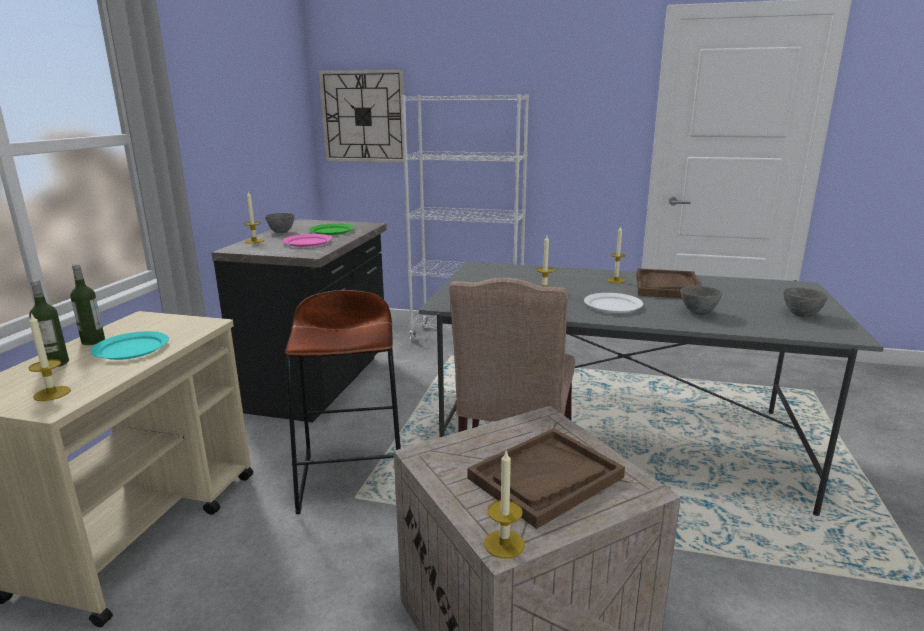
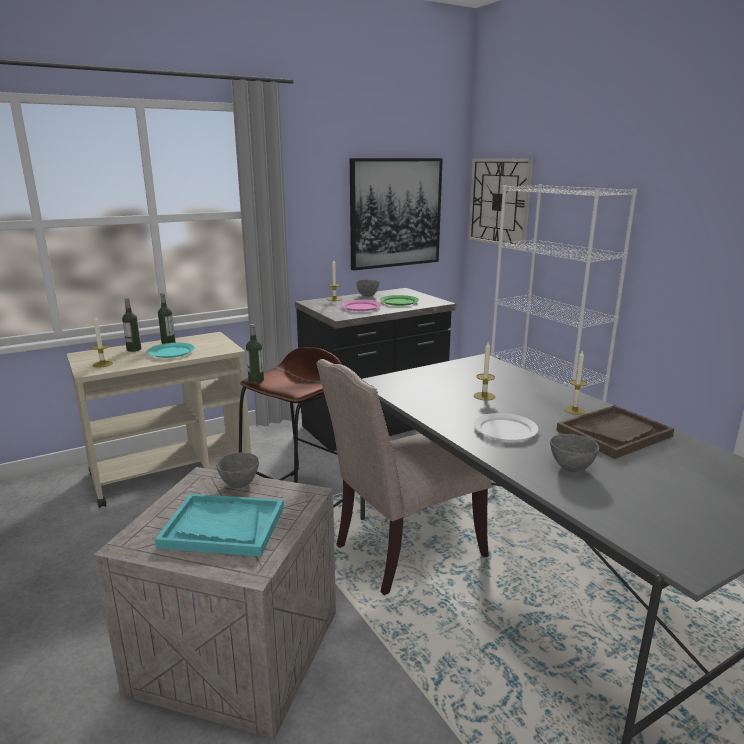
camera: 45 degrees right, 0 degrees up
brown tray [467,428,625,529] -> turquoise tray [155,494,284,557]
candle [484,449,525,559] -> none
grey bowl [784,287,828,317] -> grey bowl moved to [216,452,259,488]
none -> bottle [246,324,264,383]
none -> picture [350,158,443,271]

